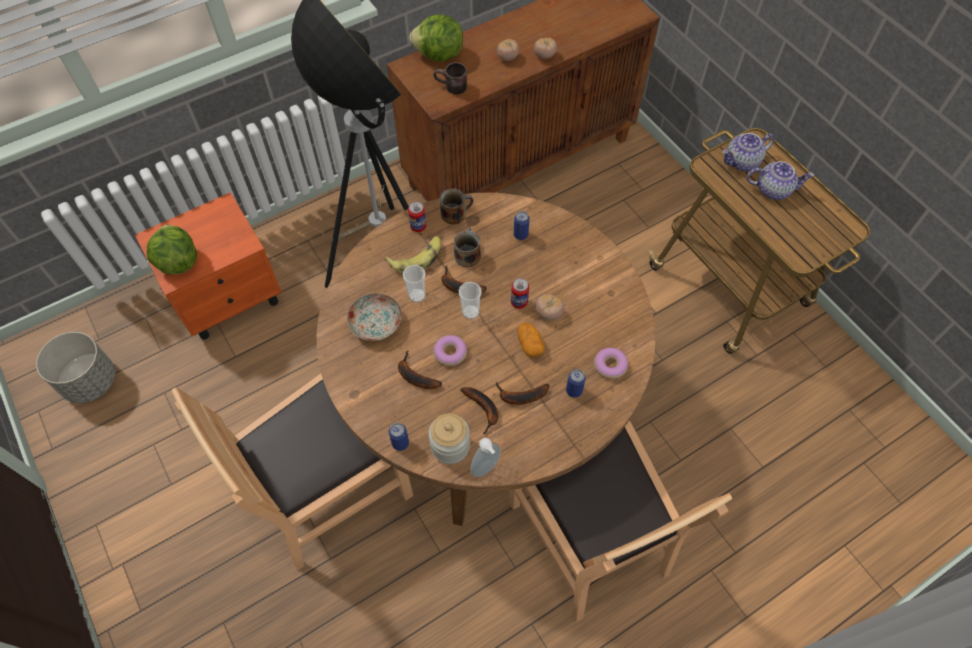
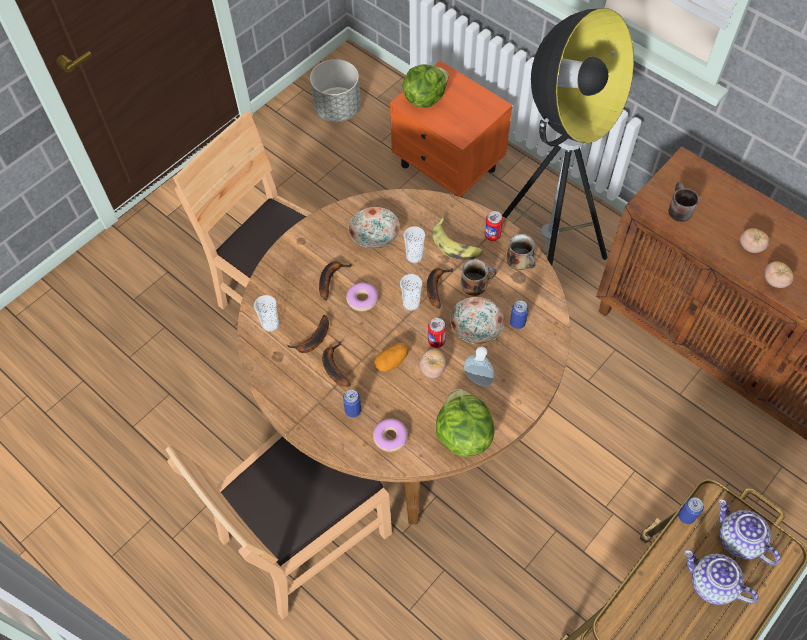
camera: 75 degrees right, 0 degrees up
can [389,423,409,451] -> can moved to [678,497,704,524]
lettuce [409,15,463,62] -> lettuce moved to [436,389,495,457]
jar [429,413,470,464] -> cup [254,295,279,332]
soap dispenser [470,438,501,477] -> soap dispenser moved to [464,346,494,387]
teapot [747,161,814,200] -> teapot turned 135 degrees clockwise [684,550,759,605]
none -> plate [450,297,504,344]

